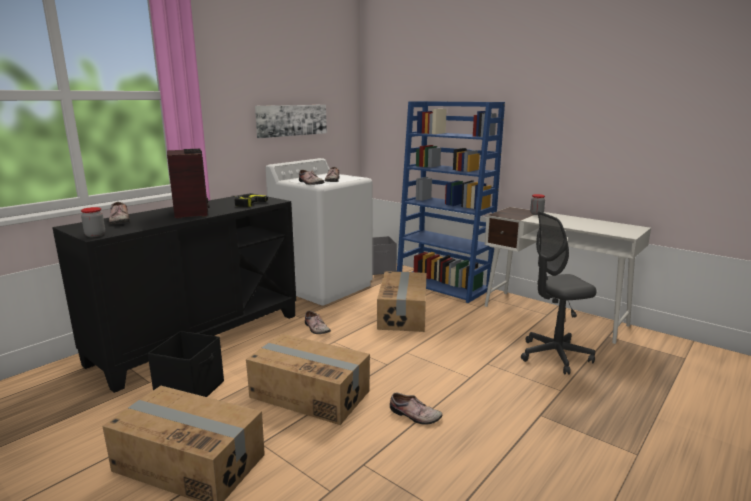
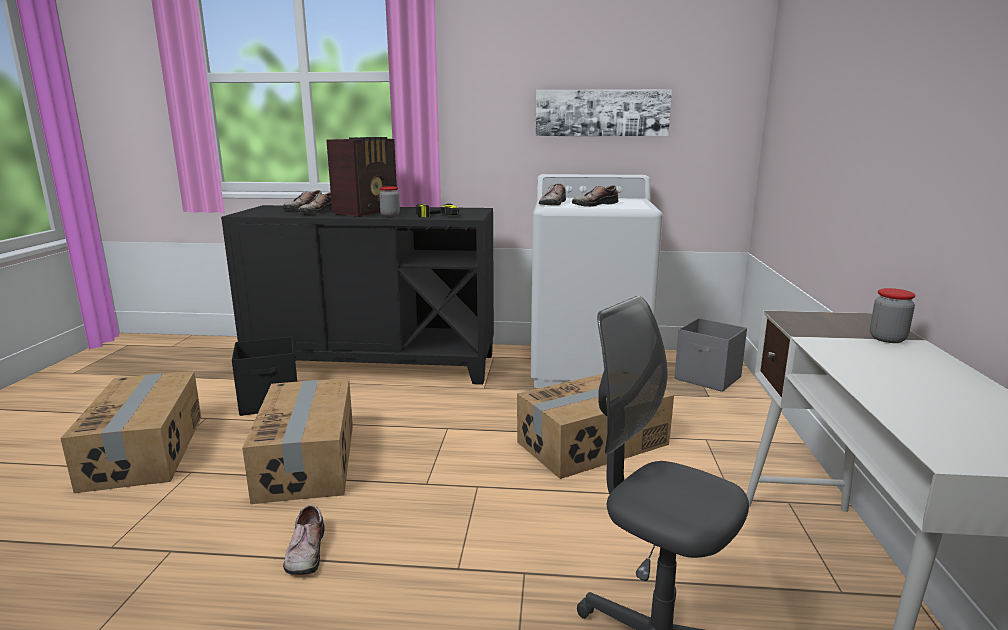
camera: 55 degrees right, 0 degrees up
jar [81,207,105,237] -> jar moved to [379,186,400,217]
shoe [305,311,331,334] -> shoe moved to [298,192,332,214]
blue bookcase [397,101,505,303] -> none

